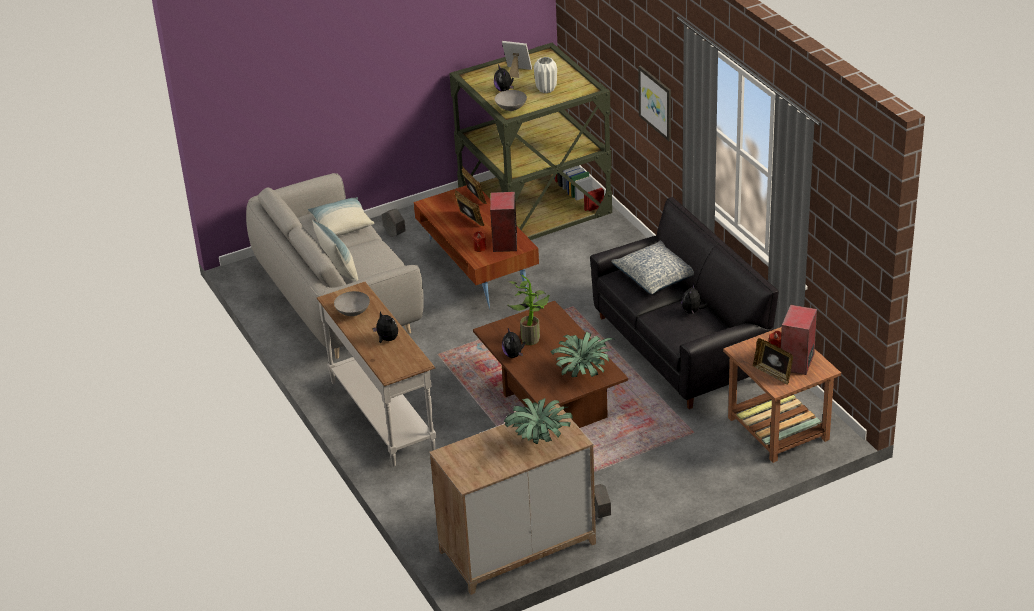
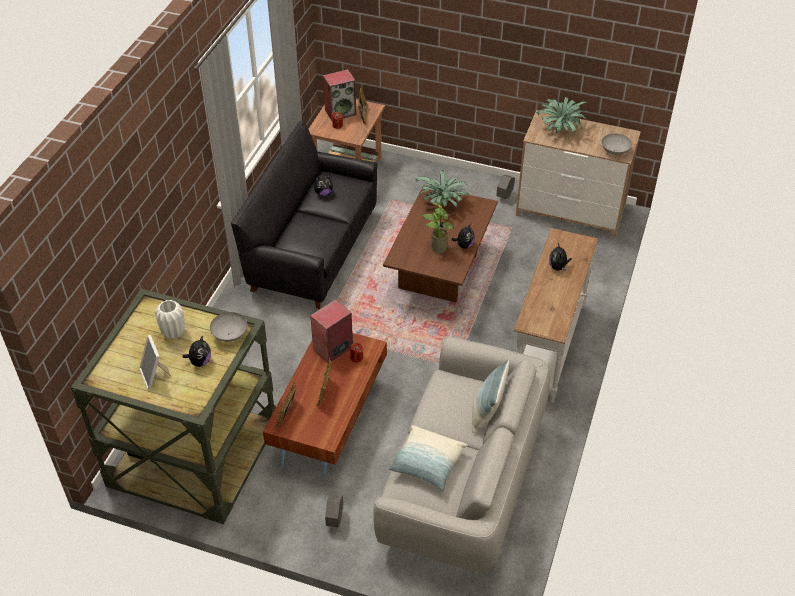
camera: 135 degrees left, 10 degrees up
grey bowl [334,291,370,316] -> grey bowl moved to [602,133,632,155]
pillow [611,241,694,295] -> none
picture [638,65,671,141] -> none

